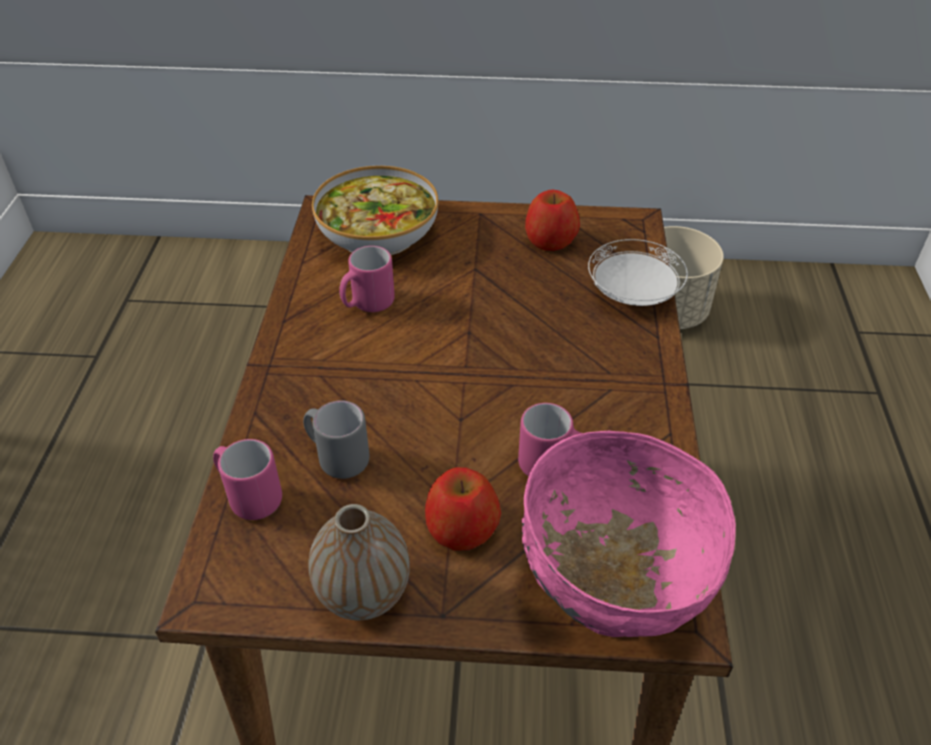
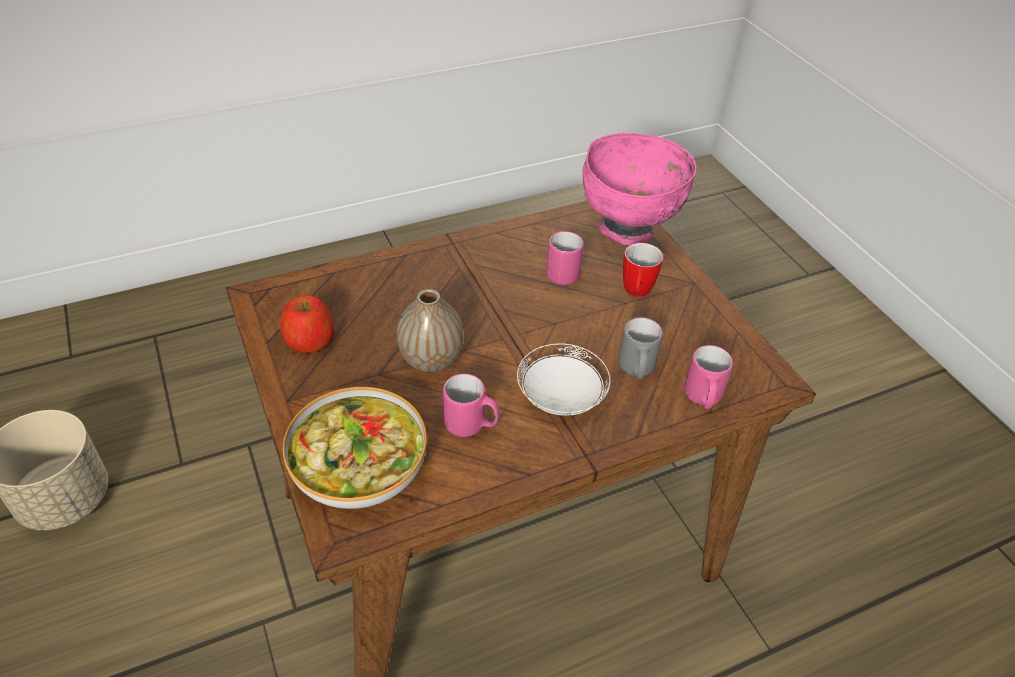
camera: 120 degrees left, 0 degrees up
vase [308,504,410,620] -> vase moved to [397,289,463,372]
apple [425,467,501,551] -> mug [623,243,663,297]
white plate [588,239,688,306] -> white plate moved to [517,343,610,416]

